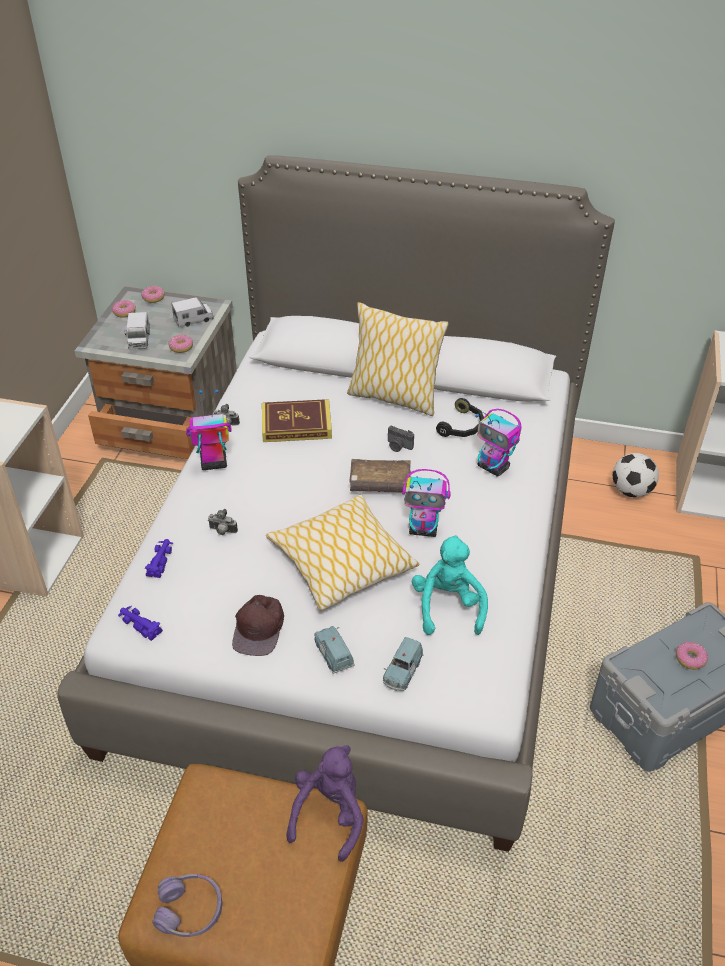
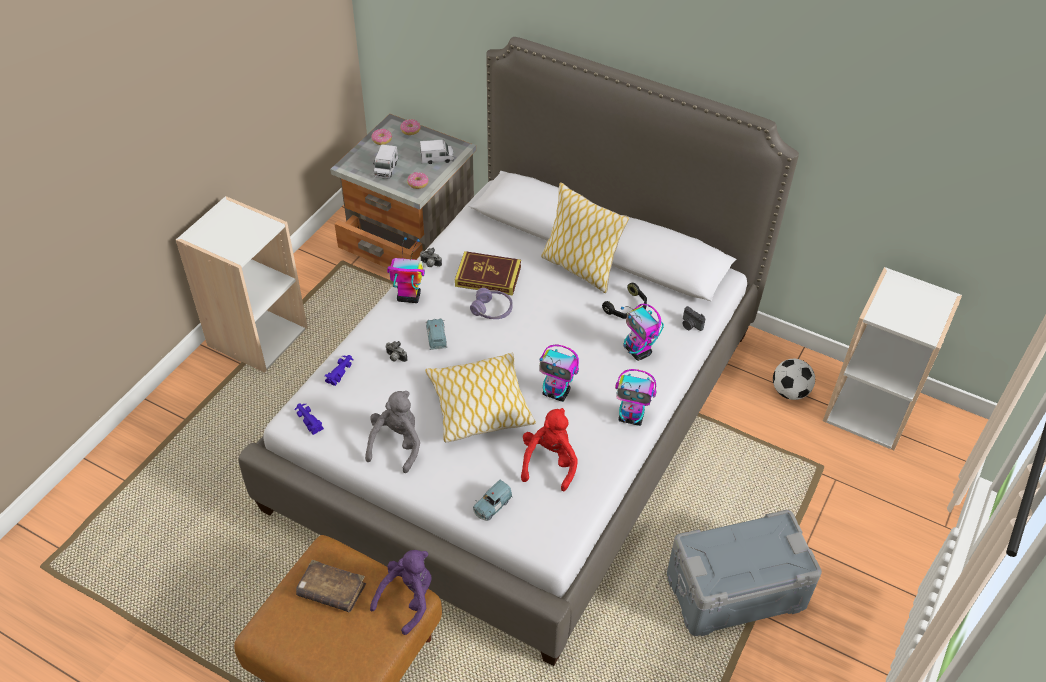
camera: 15 degrees right, 5 degrees up
purple headphones [152,874,222,937] -> purple headphones moved to [470,288,513,319]
brown cap [232,595,284,656] -> grey plush toy [365,391,420,473]
blue toy car [314,626,355,674] -> blue toy car moved to [426,319,447,350]
brown book [349,459,411,493] -> brown book moved to [296,560,366,612]
camera [388,426,414,452] -> camera moved to [682,306,705,331]
turquoise plush toy [412,535,488,635] -> red plush toy [521,408,578,491]
donut [676,642,708,670] -> none
none -> toy robot [615,369,657,426]

